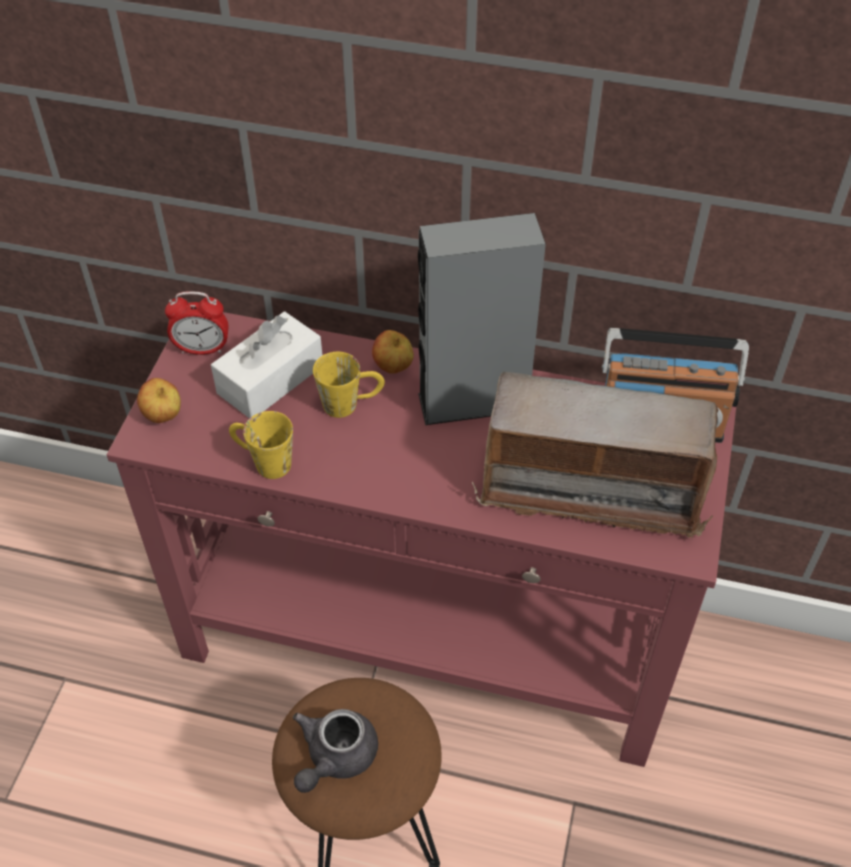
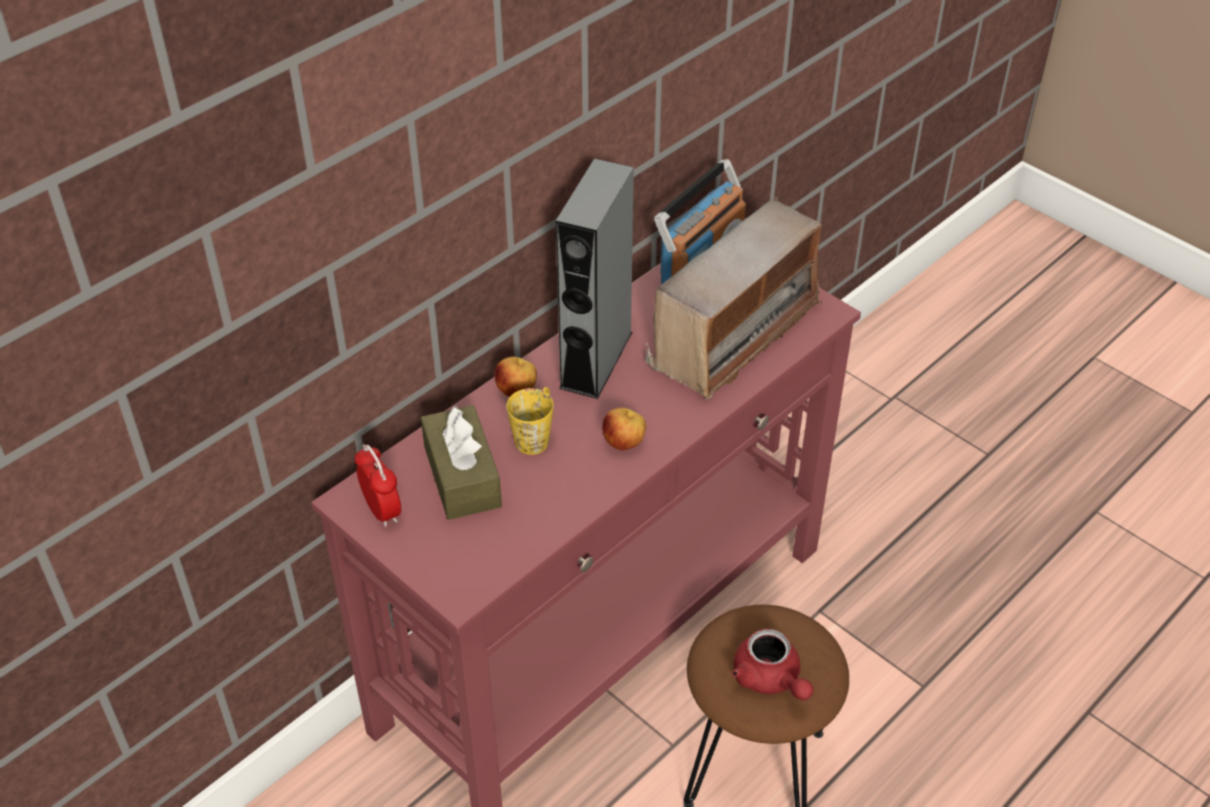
camera: 60 degrees left, 5 degrees down
apple [137,378,181,423] -> apple moved to [602,407,646,450]
alarm clock [165,291,229,355] -> alarm clock turned 60 degrees counterclockwise [355,444,401,528]
white tissue box [211,311,322,419] -> brown tissue box [421,405,502,520]
yellow mug [229,411,293,479] -> none
grey teapot [293,709,378,793] -> red teapot [732,629,813,700]

